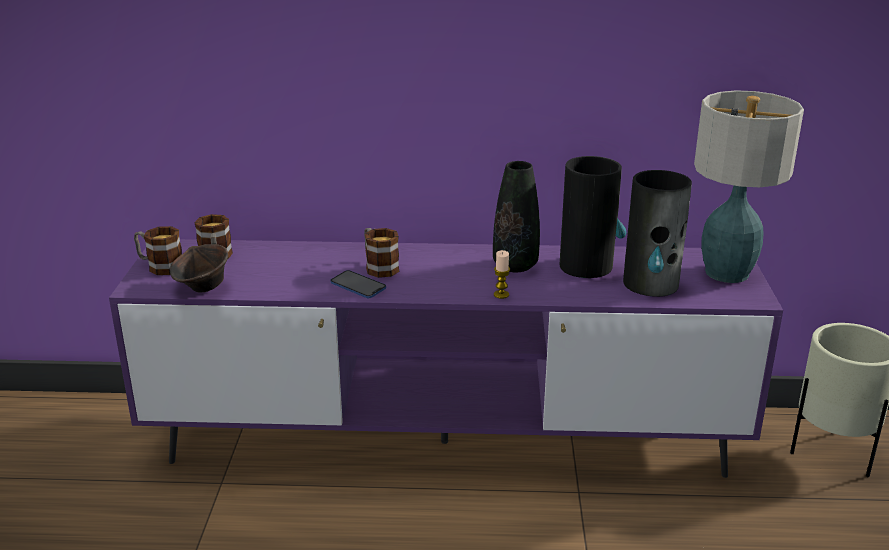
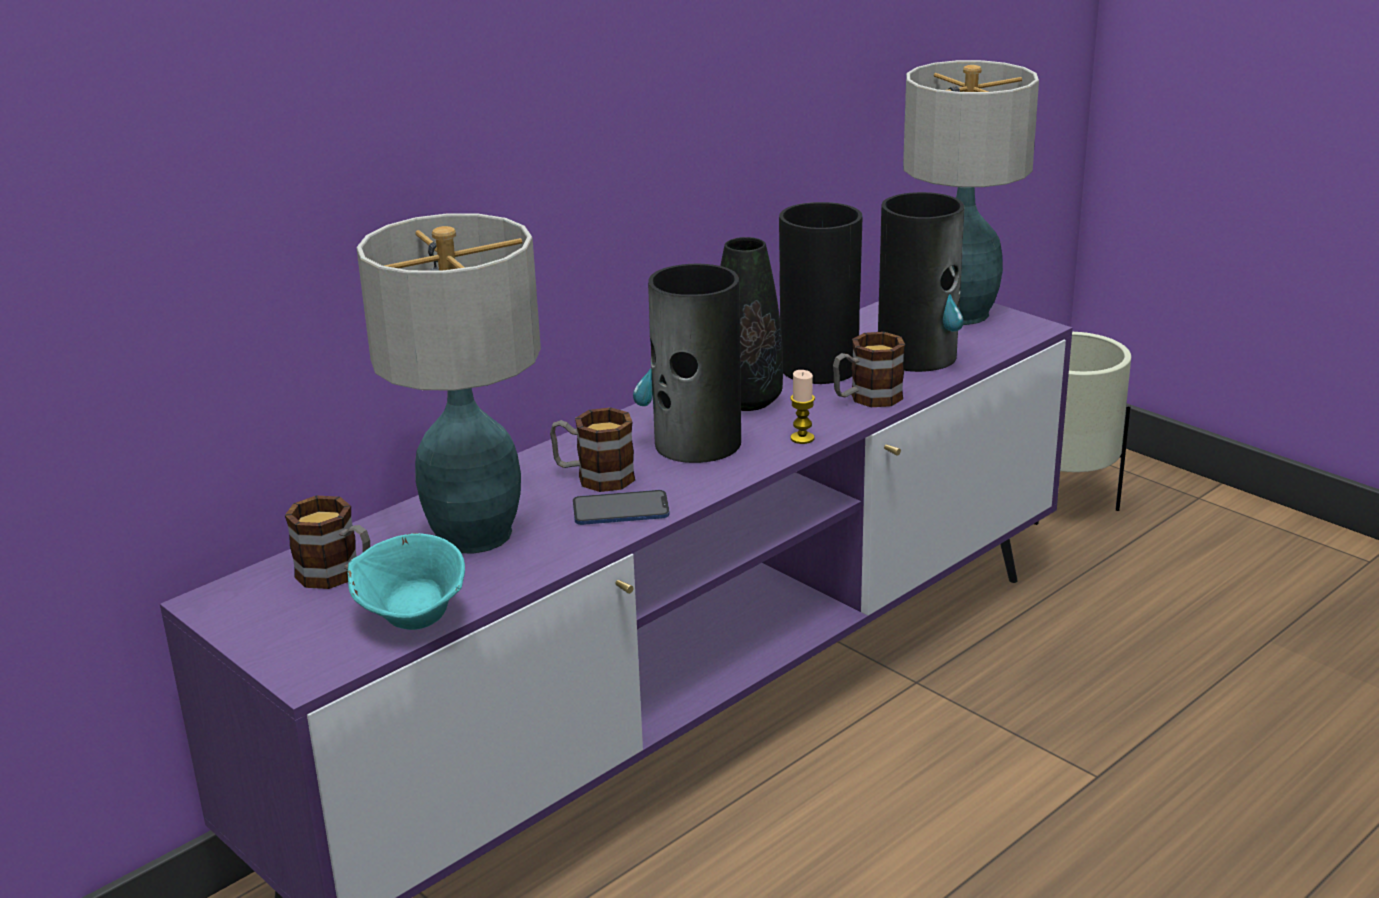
camera: 45 degrees left, 0 degrees up
mug [134,226,182,275] -> mug moved to [833,332,905,407]
brown bowl [170,244,228,293] -> turquoise bowl [348,533,465,630]
none -> table lamp [356,213,541,554]
none -> vase [633,264,741,463]

